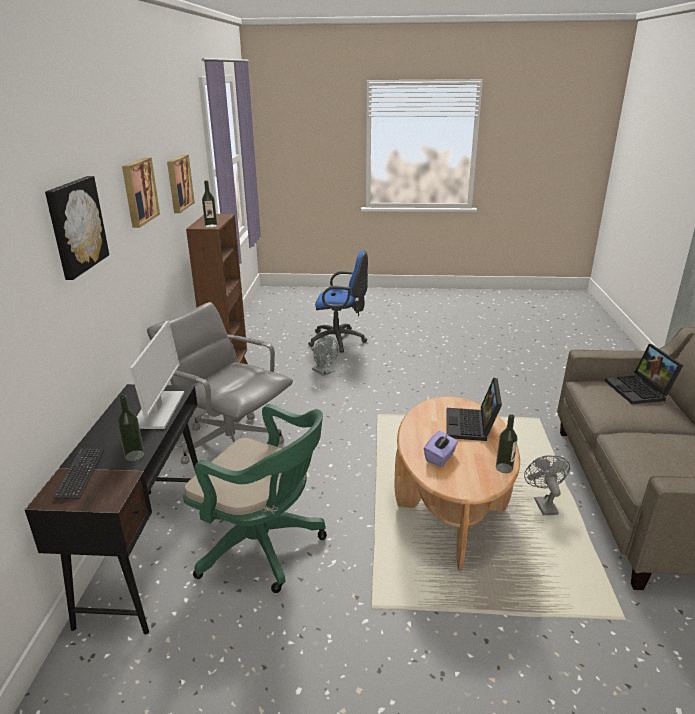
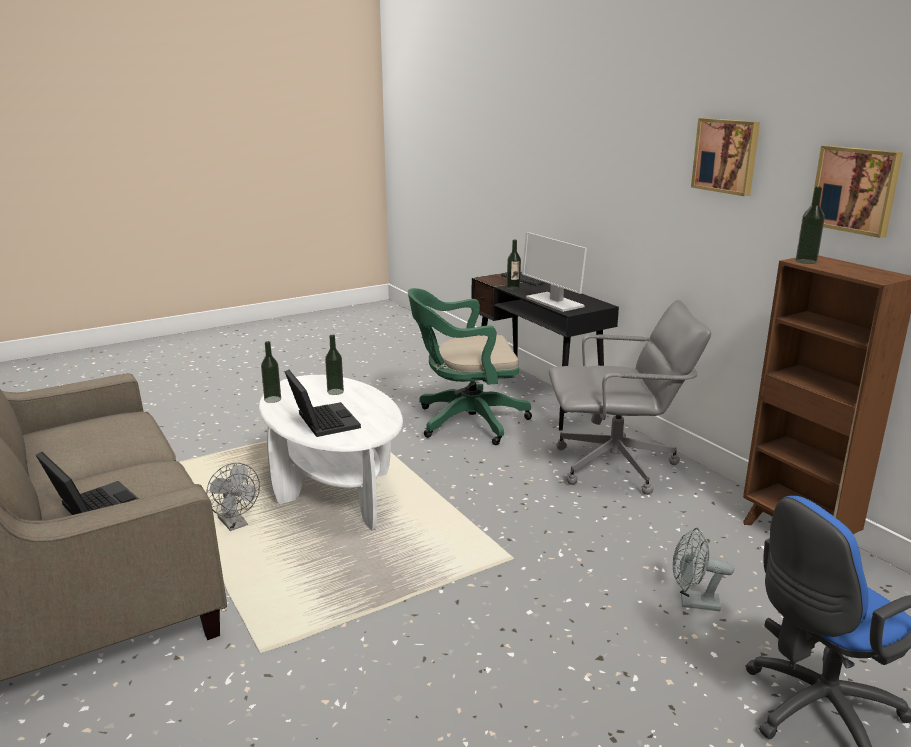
camera: 145 degrees right, 5 degrees down
picture [45,176,109,280] -> none
brown coffee table [395,397,520,570] -> white coffee table [259,375,403,531]
purple tissue box [424,431,458,467] -> bottle [325,335,344,395]

